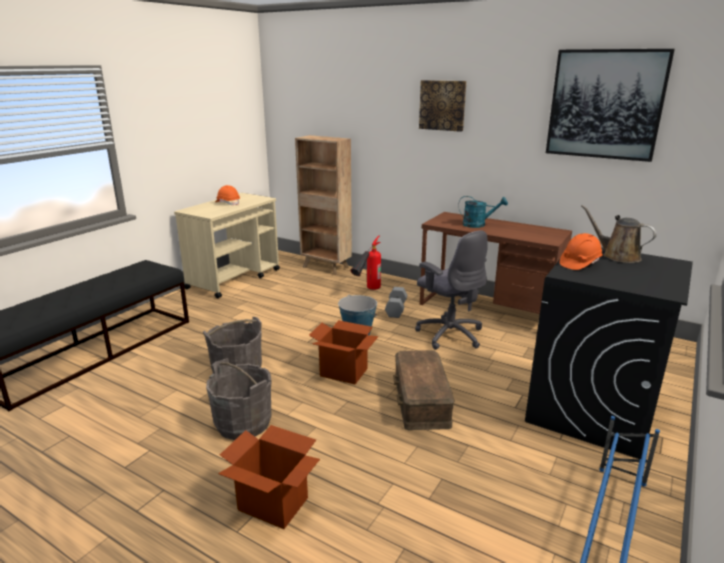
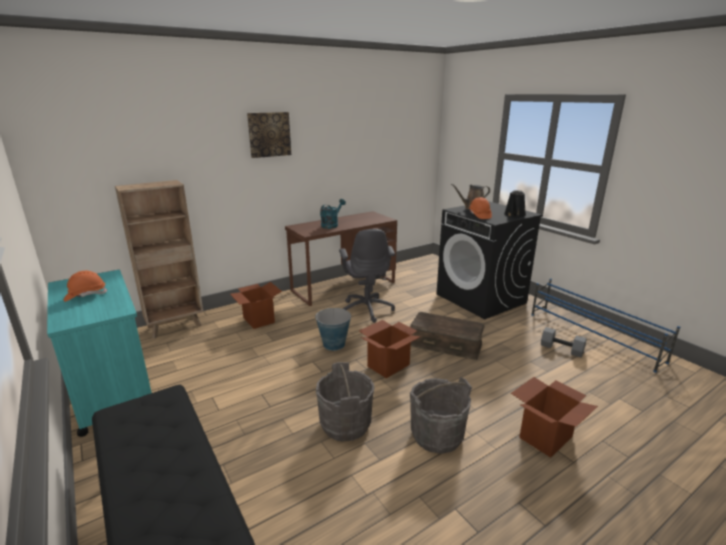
camera: 65 degrees left, 0 degrees up
beige cart [174,193,280,299] -> turquoise cart [47,270,152,437]
fire extinguisher [350,236,381,290] -> cardboard box [230,282,282,329]
grey dumbbell [385,287,407,318] -> grey dumbbell moved to [541,327,587,357]
grey office chair [415,230,488,350] -> grey office chair turned 90 degrees clockwise [339,229,395,323]
picture [546,49,675,162] -> none
none -> black watering can [504,190,526,218]

